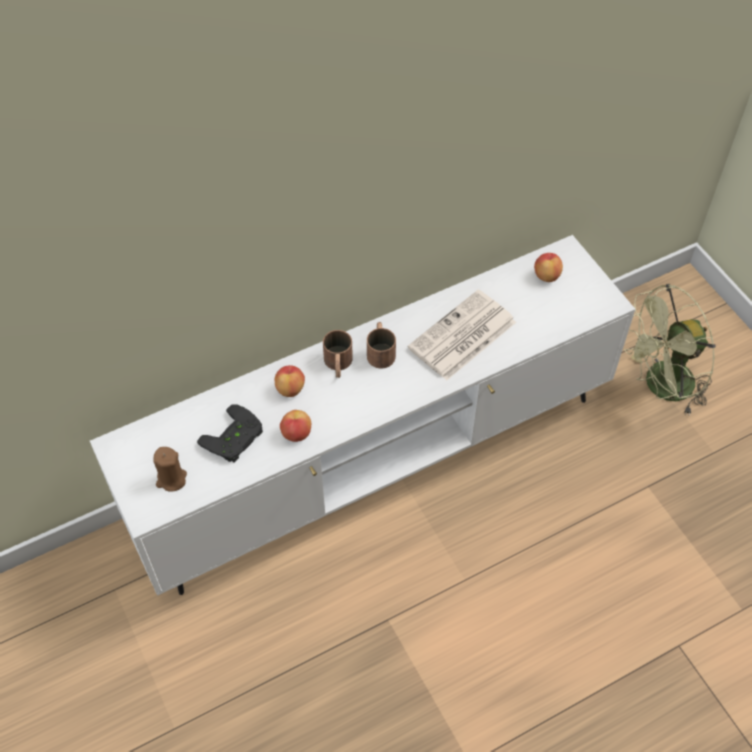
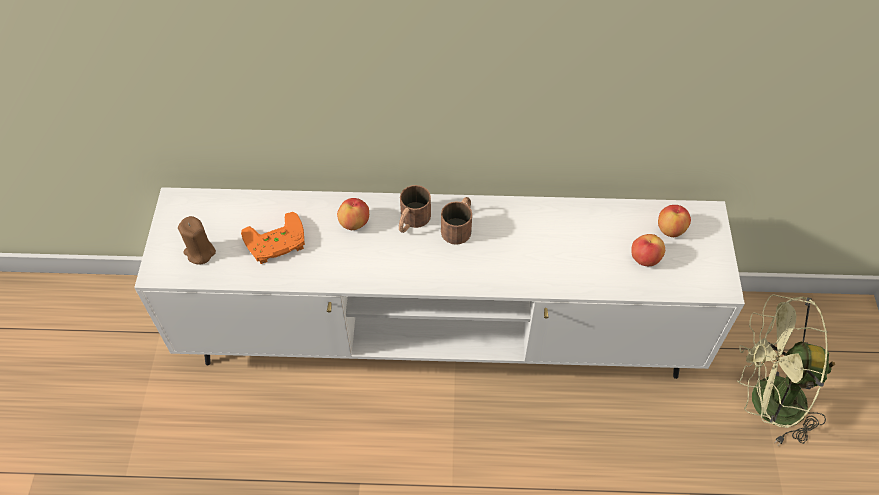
camera: 30 degrees right, 0 degrees up
black game controller [197,404,263,463] -> orange game controller [241,212,305,264]
apple [280,410,311,442] -> apple moved to [631,234,665,266]
newspaper [408,290,516,381] -> none

